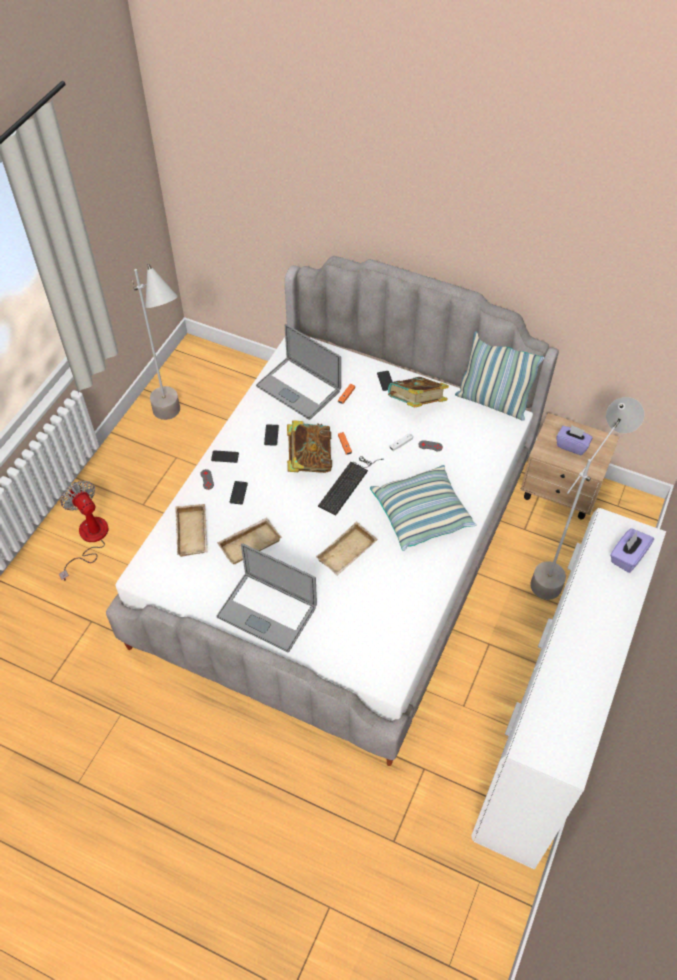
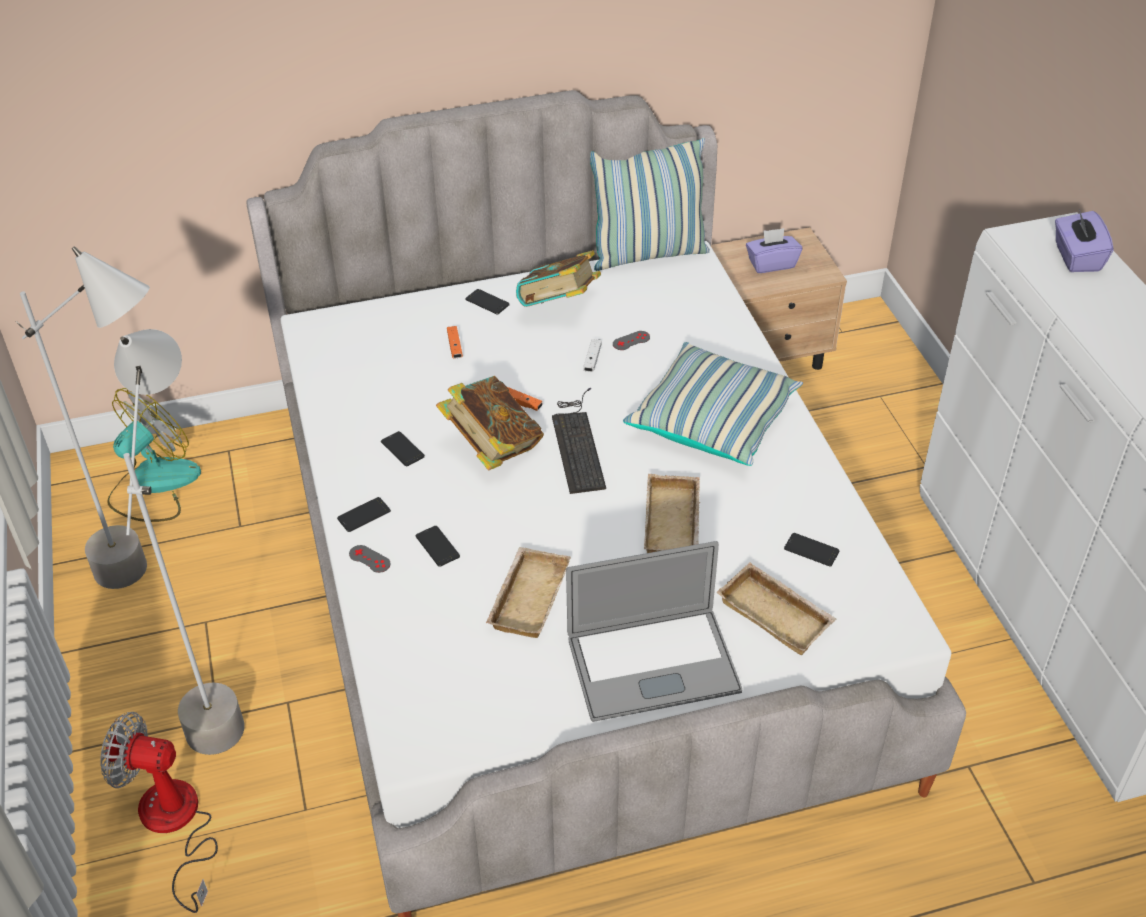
camera: 40 degrees left, 10 degrees down
beige tray [175,504,208,557] -> beige tray moved to [717,562,837,655]
laptop [256,324,341,420] -> none
grey floor lamp [530,397,644,600] -> grey floor lamp moved to [114,329,245,755]
none -> fan [107,388,201,522]
none -> phone [784,533,839,567]

